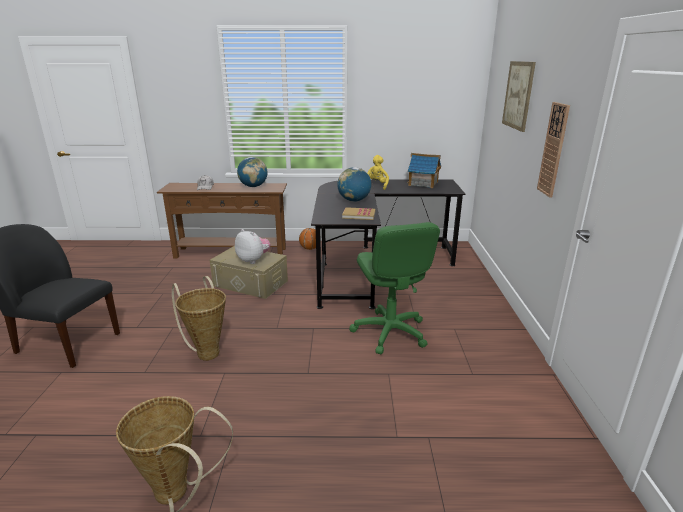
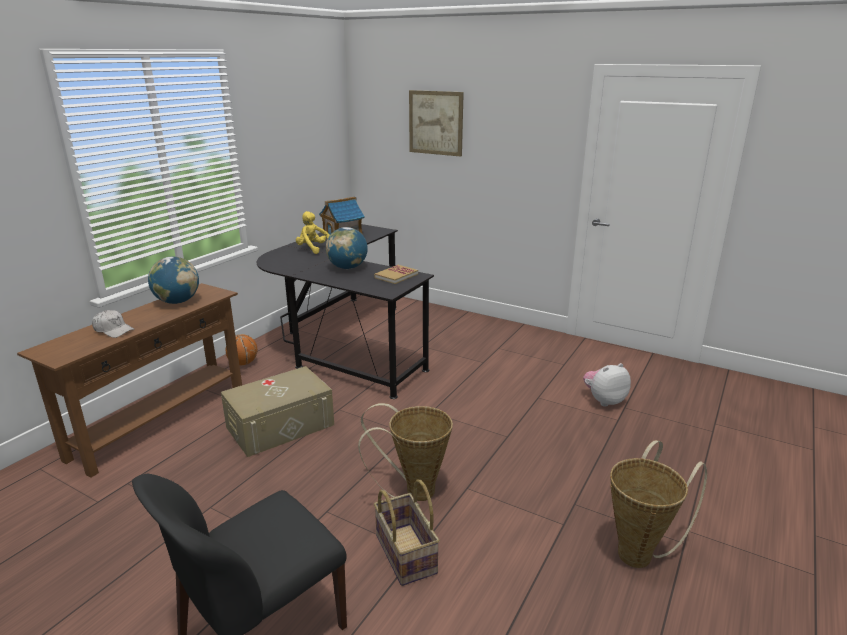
camera: 60 degrees left, 0 degrees up
plush toy [235,229,270,264] -> plush toy moved to [583,363,631,407]
green office chair [349,222,440,354] -> none
wall clock [537,102,570,198] -> none
none -> basket [374,479,440,586]

